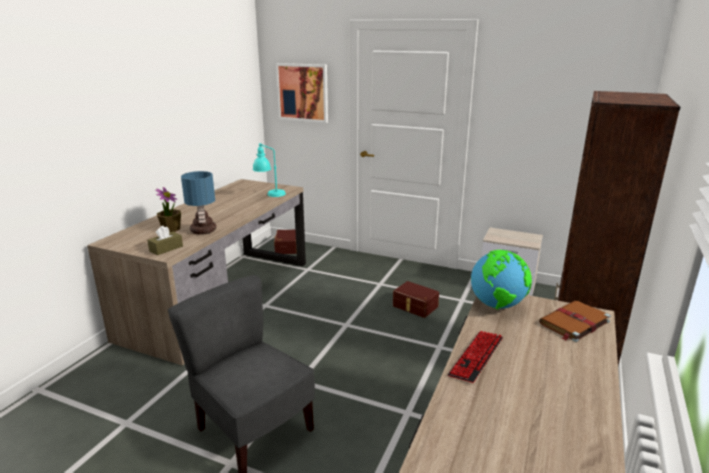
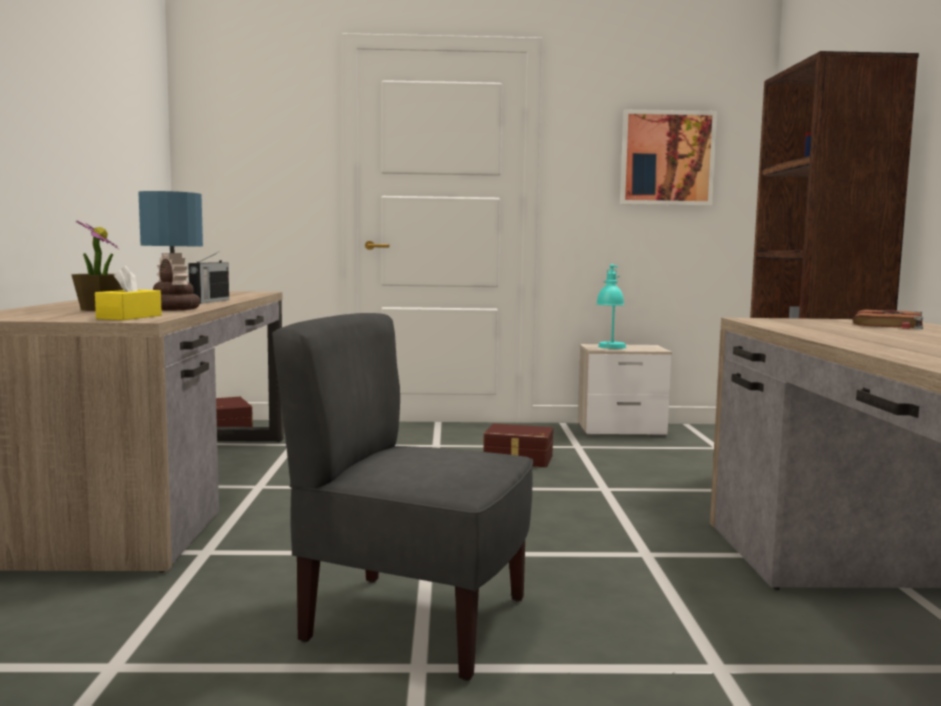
camera: 25 degrees left, 15 degrees down
brown tissue box [147,226,183,255] -> yellow tissue box [95,266,162,320]
turquoise table lamp [253,143,286,197] -> turquoise table lamp moved to [596,264,626,349]
picture [276,63,328,123] -> picture moved to [620,109,717,206]
keyboard [448,331,503,383] -> none
globe [471,250,532,309] -> none
none -> radio [188,251,229,304]

